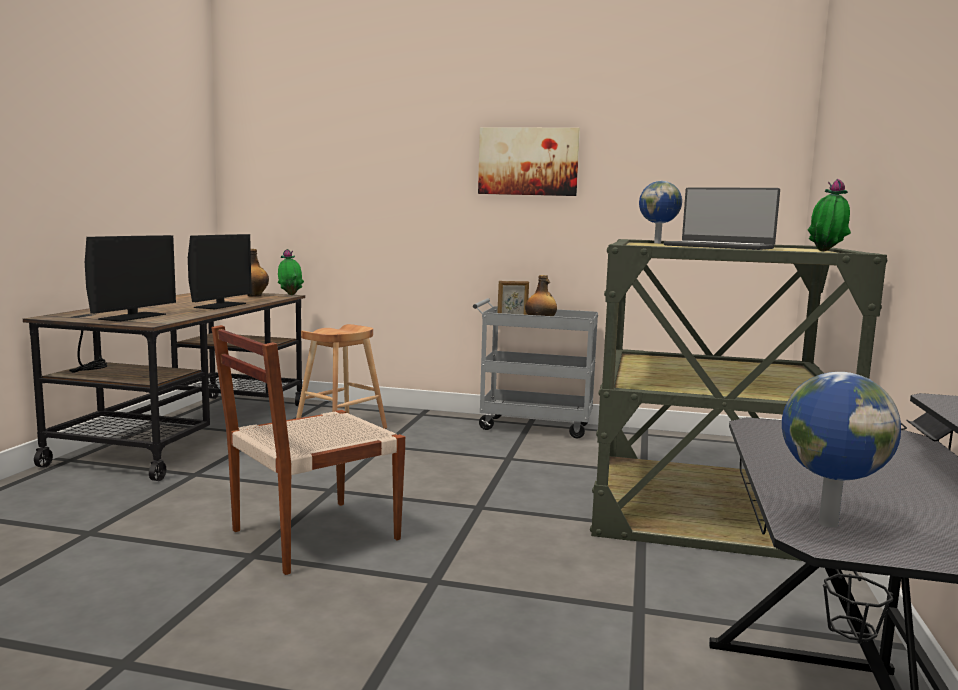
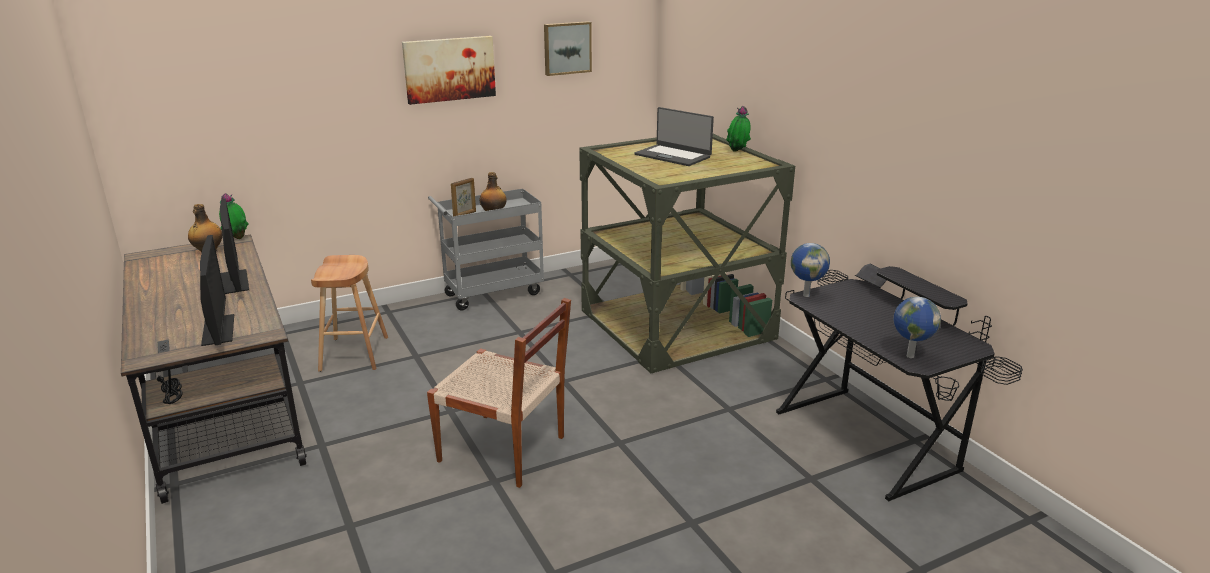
camera: 40 degrees left, 15 degrees up
chair [211,325,405,575] -> chair turned 75 degrees counterclockwise [427,298,571,488]
globe [639,181,682,243] -> globe moved to [791,243,830,297]
laptop [664,187,780,250] -> laptop turned 45 degrees clockwise [635,107,714,166]
none -> picture [544,21,592,76]

